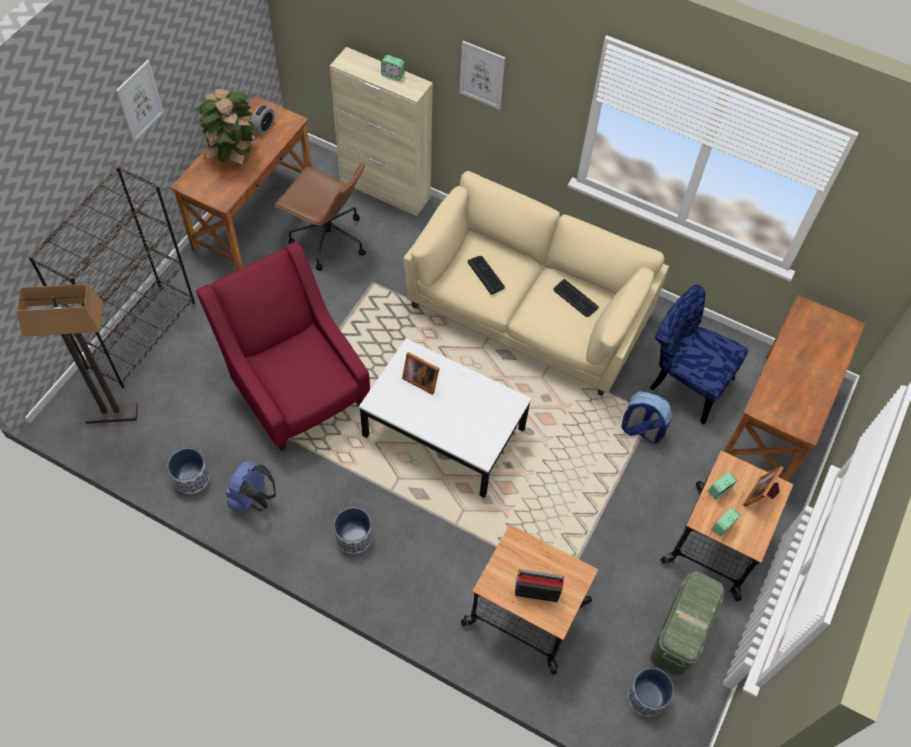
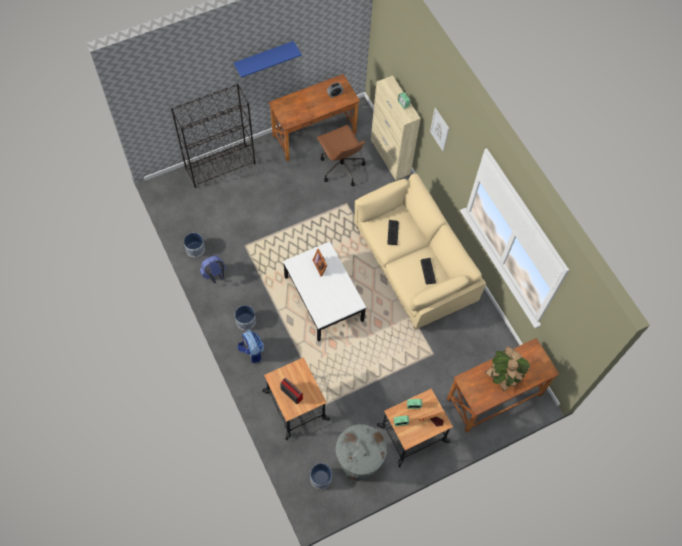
camera: 35 degrees right, 5 degrees up
floor lamp [17,284,138,424] -> none
picture [116,60,164,143] -> blue shelf [234,41,302,78]
potted plant [195,89,257,167] -> potted plant moved to [485,347,530,392]
red armchair [196,242,370,451] -> none
backpack [621,391,672,444] -> backpack moved to [238,330,264,363]
blue chair [650,285,749,424] -> none
green storage box [650,571,724,676] -> grey trash can [336,424,387,481]

